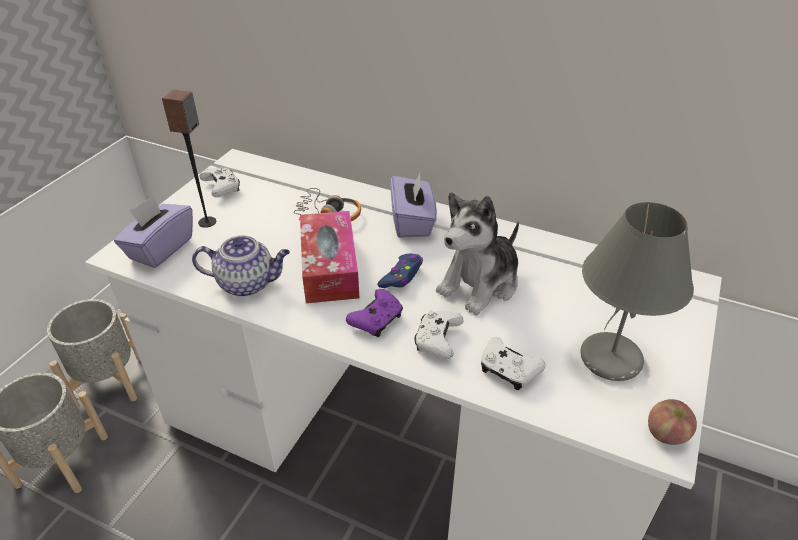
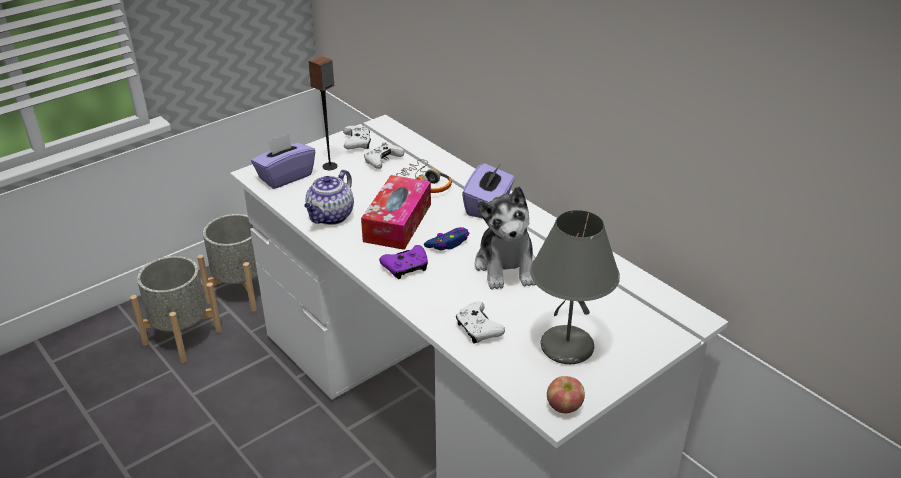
camera: 25 degrees right, 5 degrees down
teapot [192,236,290,297] -> teapot turned 90 degrees clockwise [304,170,354,225]
white game controller [415,311,463,359] -> white game controller moved to [364,142,404,169]
plush toy [436,192,519,315] -> plush toy turned 75 degrees counterclockwise [475,186,536,290]

